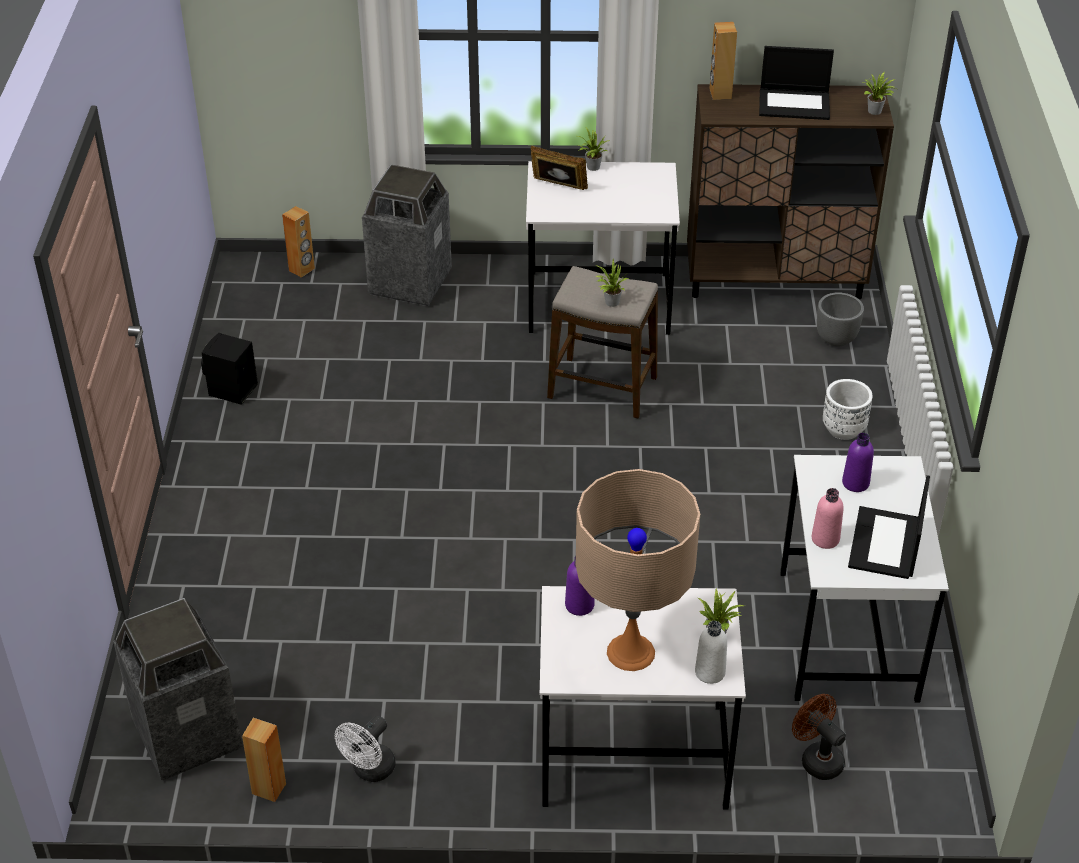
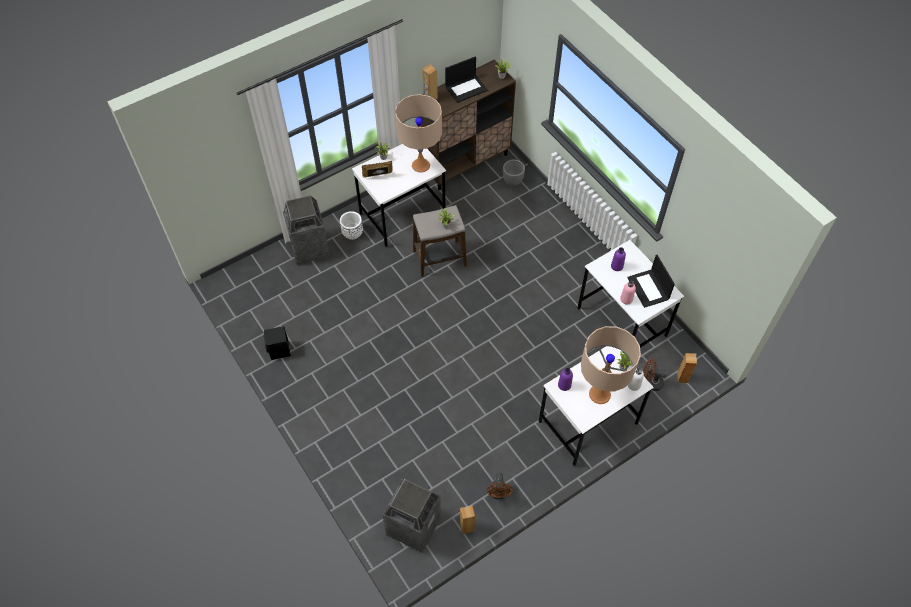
camera: 35 degrees left, 15 degrees up
brown speaker [282,206,315,278] -> brown speaker moved to [677,353,697,383]
white fan [335,716,396,782] -> brown fan [487,472,513,499]
white planter [823,379,873,440] -> white planter moved to [340,211,363,240]
none -> beige table lamp [395,94,442,173]

